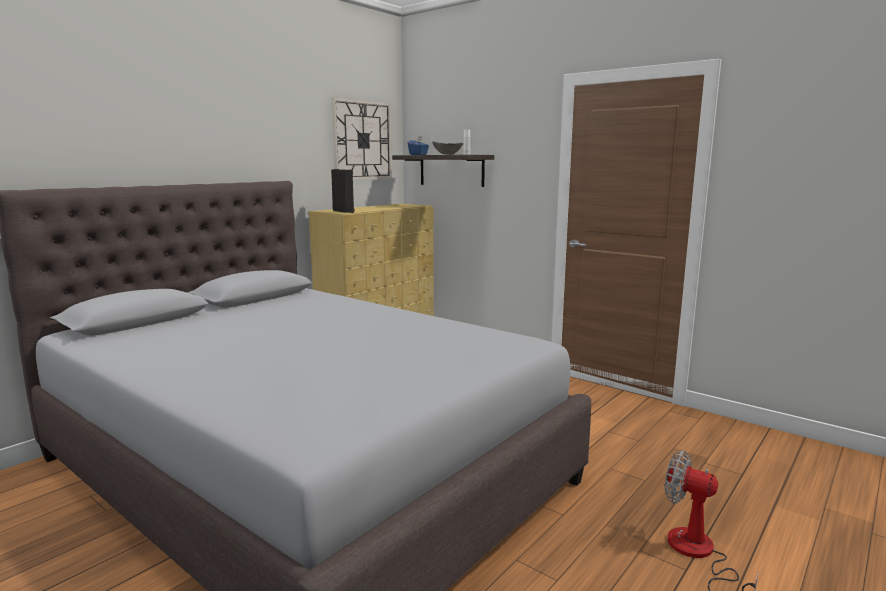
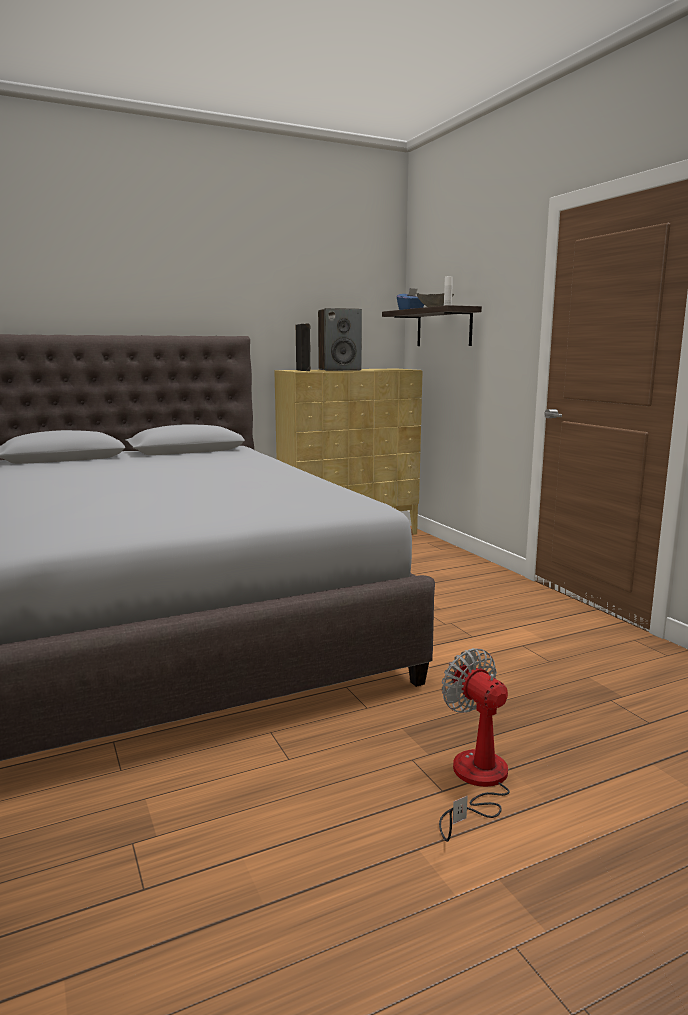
camera: 25 degrees right, 0 degrees up
wall clock [331,98,392,180] -> none
none -> speaker [318,308,362,371]

